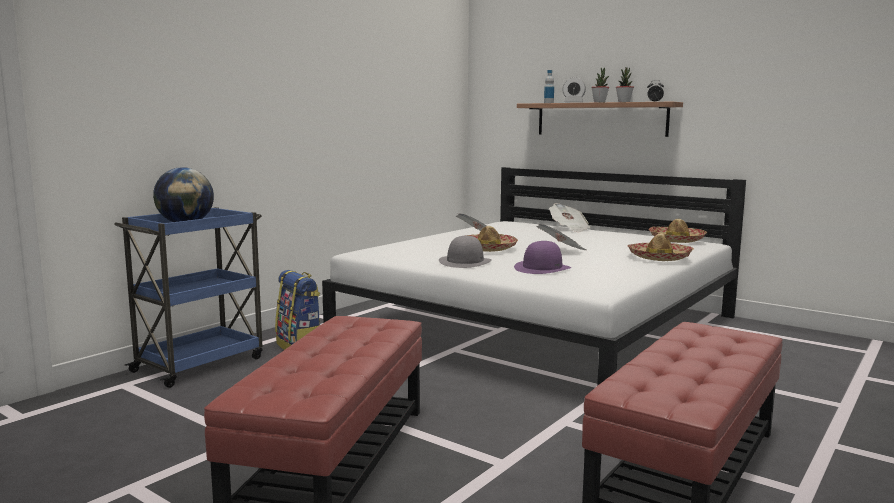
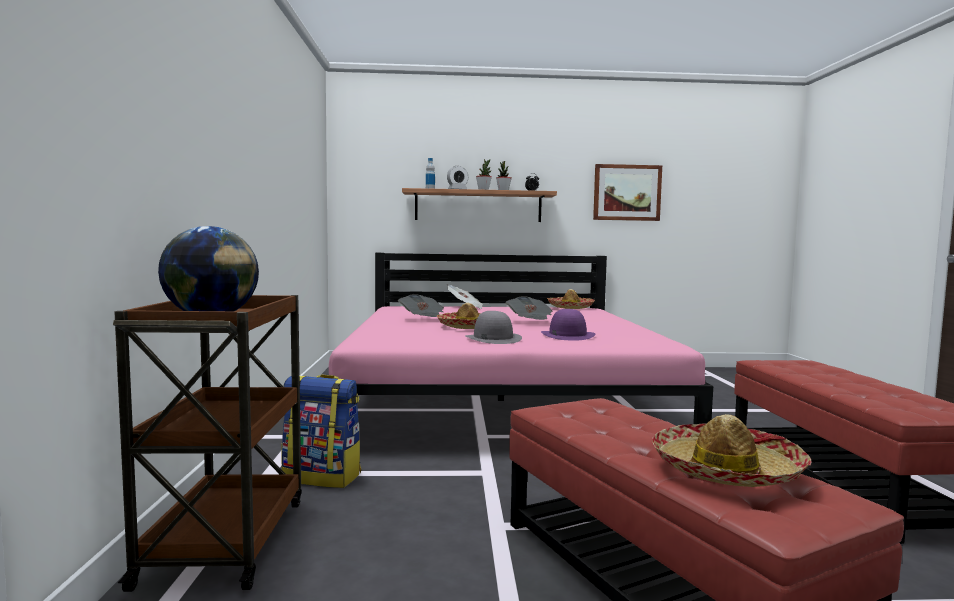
camera: 40 degrees left, 5 degrees down
blue cart [114,207,262,388] -> brown cart [113,295,302,592]
white bed [322,167,746,386] -> pink bed [329,253,713,424]
hat [627,233,694,261] -> hat moved to [652,414,812,487]
none -> picture [593,164,662,221]

